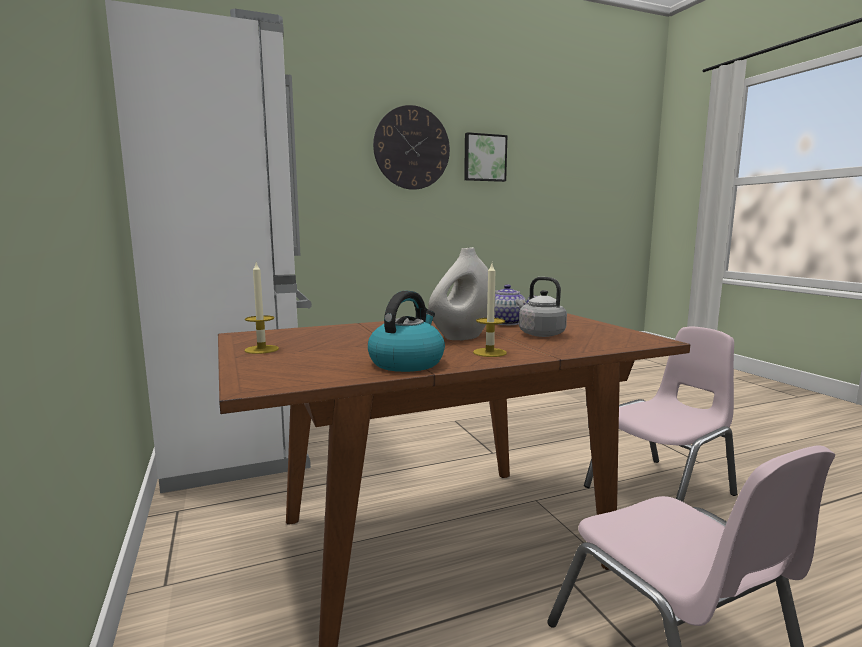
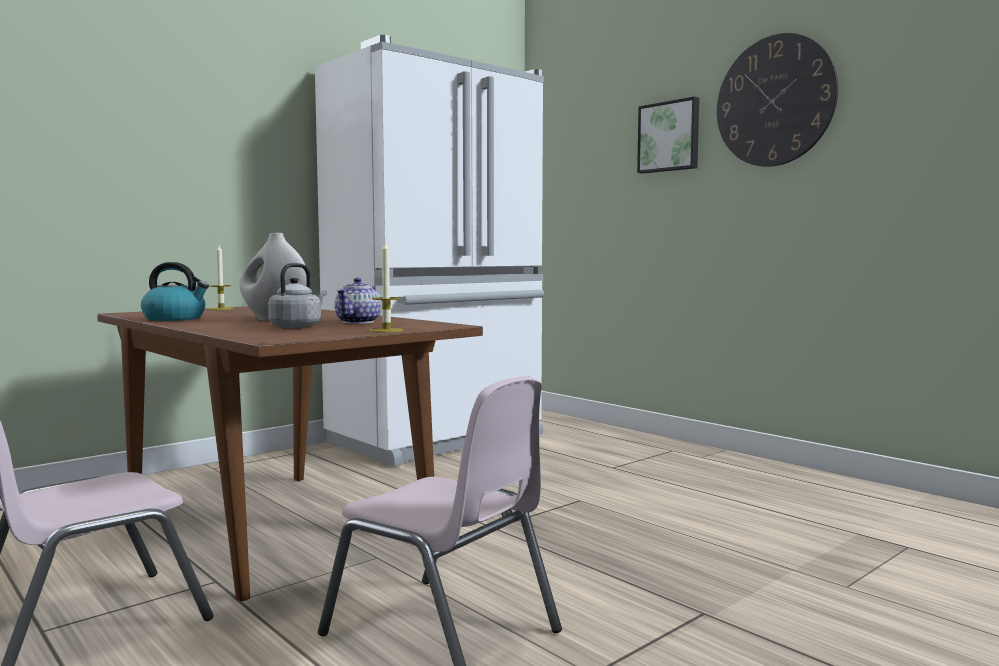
camera: 70 degrees right, 5 degrees down
picture [464,132,507,182] -> picture moved to [637,97,699,174]
candle [473,264,507,357] -> candle moved to [370,240,403,332]

